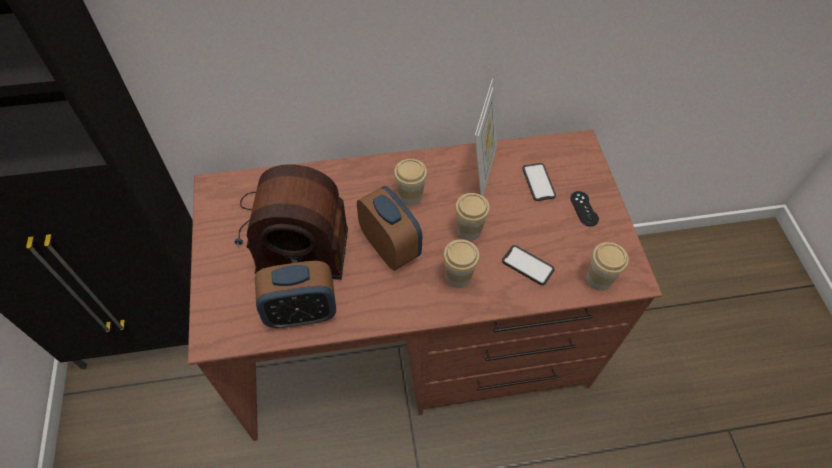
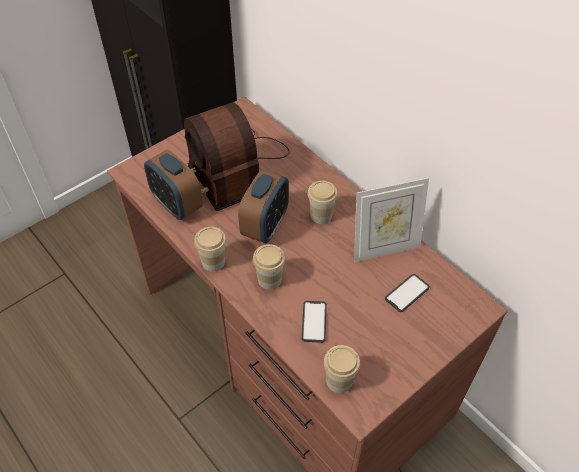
camera: 60 degrees right, 5 degrees down
cup [455,193,490,241] -> cup moved to [194,227,226,271]
black game controller [570,191,599,227] -> none

